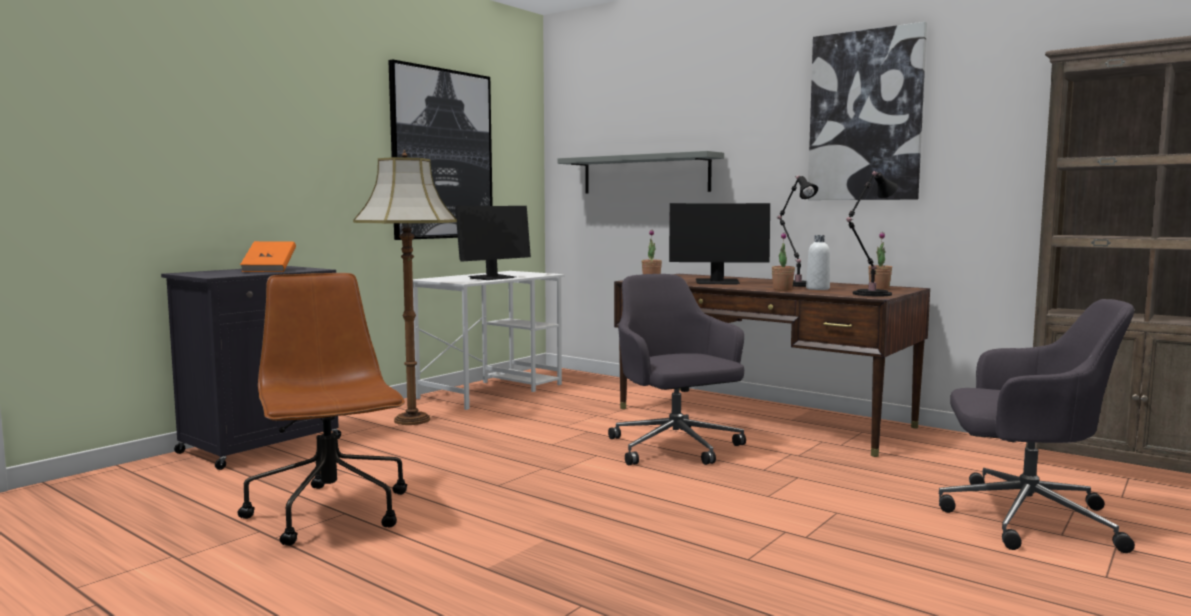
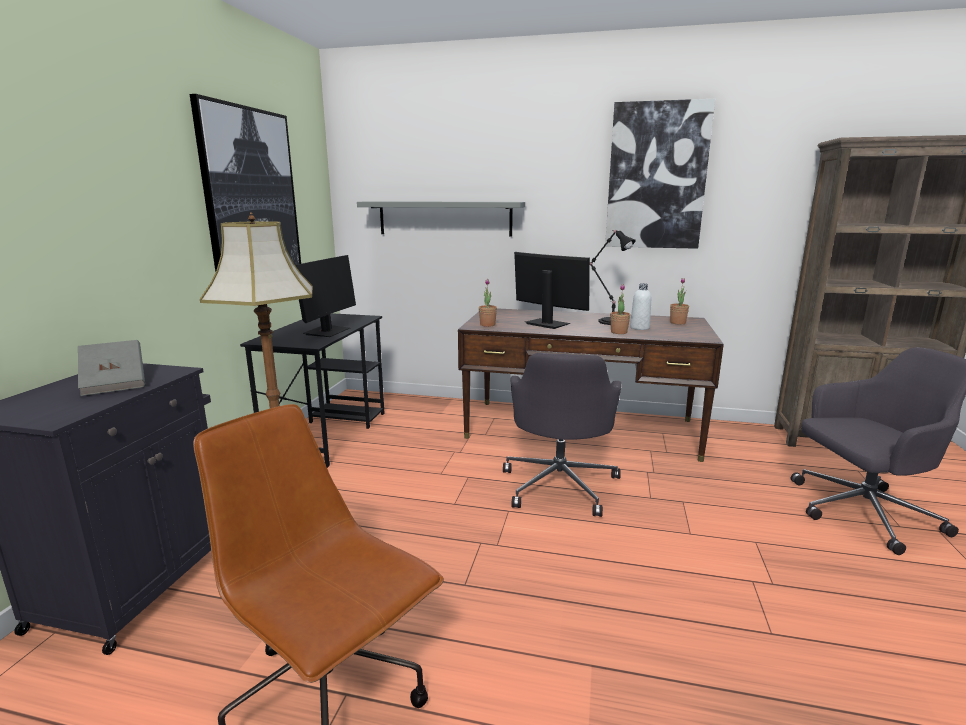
camera: 25 degrees left, 10 degrees up
orange book [240,241,296,272] -> grey book [78,340,145,396]
white desk [413,271,565,410] -> black desk [240,313,384,468]
grey office chair [608,274,746,465] -> grey office chair turned 120 degrees counterclockwise [503,353,622,517]
monitor [669,203,770,284] -> monitor turned 120 degrees counterclockwise [514,252,590,329]
black table lamp [846,171,898,296] -> none

